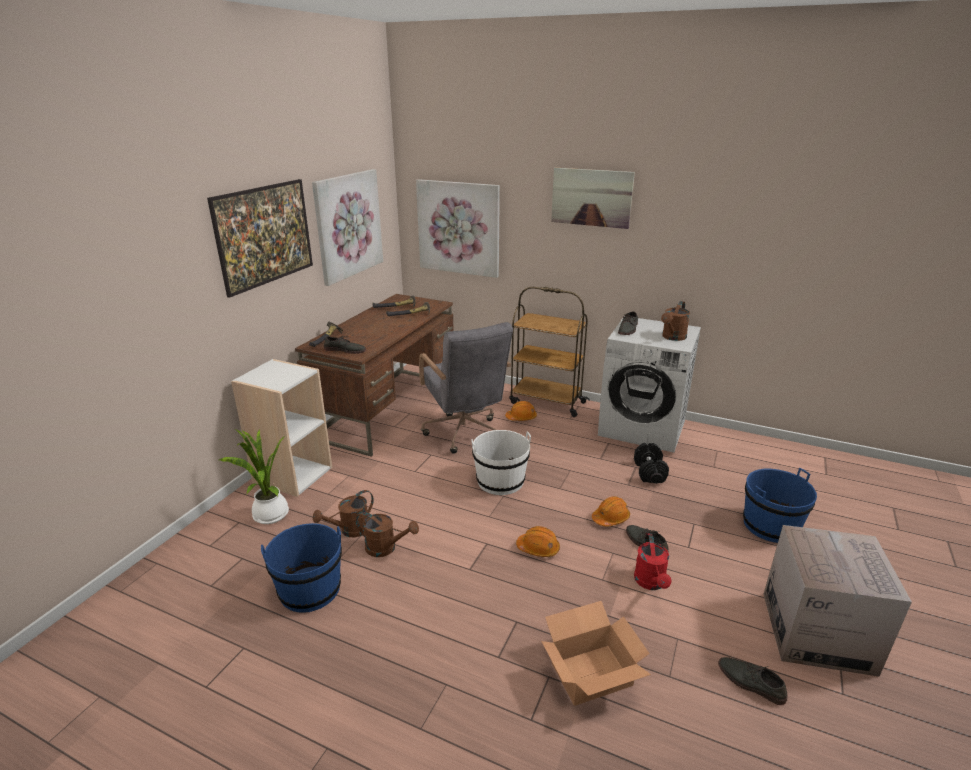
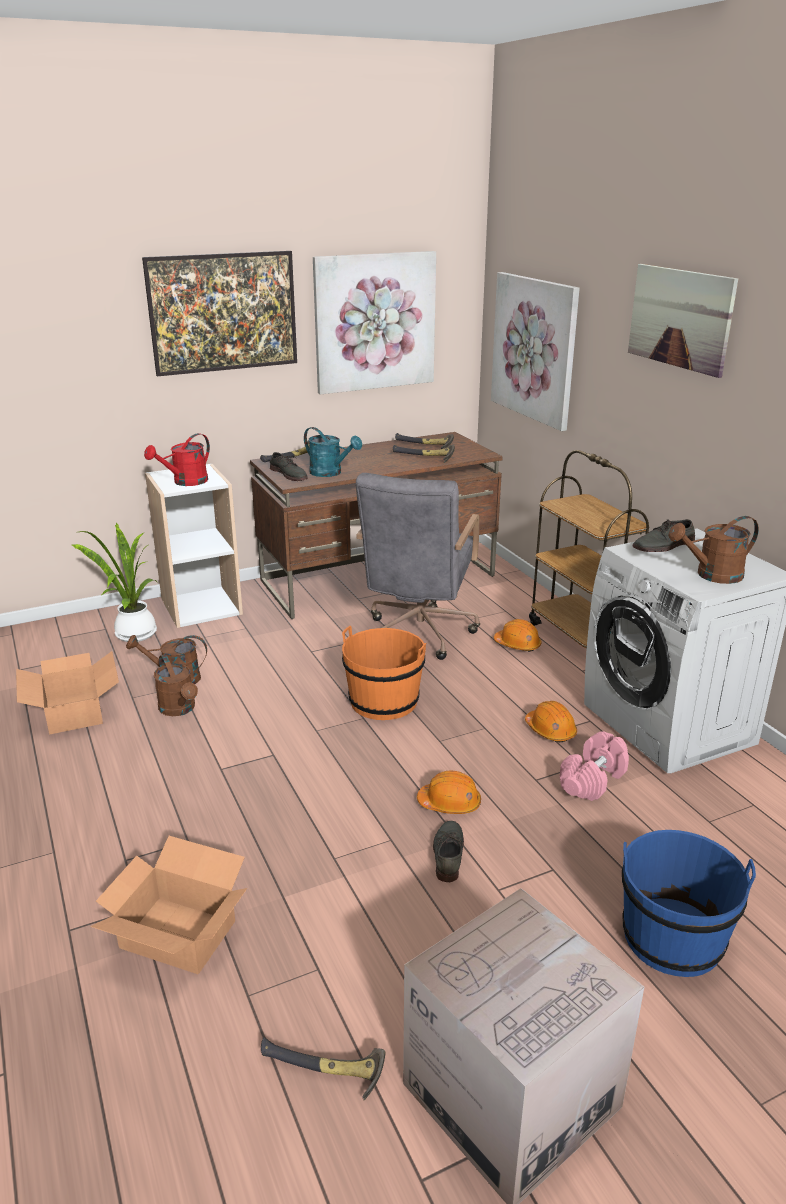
camera: 40 degrees right, 0 degrees up
blue bucket [261,523,342,613] -> cardboard box [16,651,119,735]
white bucket [471,430,531,495] -> orange bucket [342,626,426,720]
orange hard hat [516,526,560,557] -> orange hard hat moved to [525,701,577,742]
black dumbbell [634,443,669,484] -> pink dumbbell [559,731,629,801]
red watering can [634,533,672,590] -> red watering can moved to [144,433,210,486]
grey shoe [718,657,788,705] -> hammer [261,1037,386,1100]
none -> turquoise watering can [304,427,362,477]

